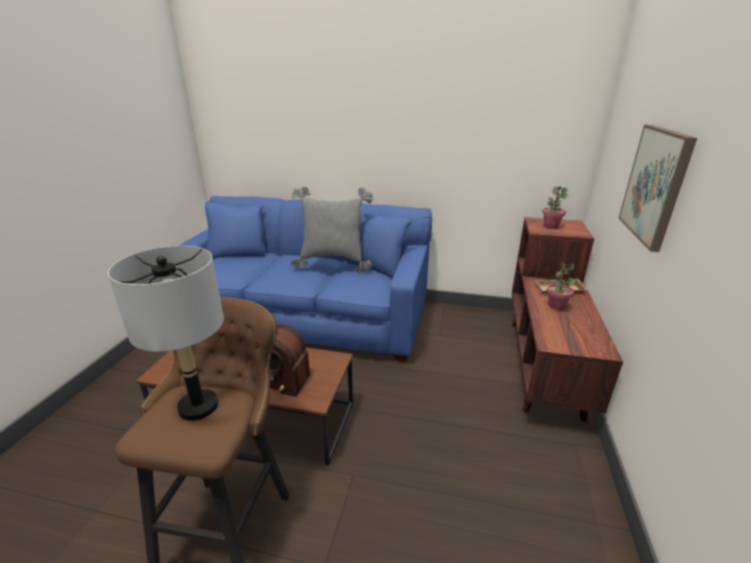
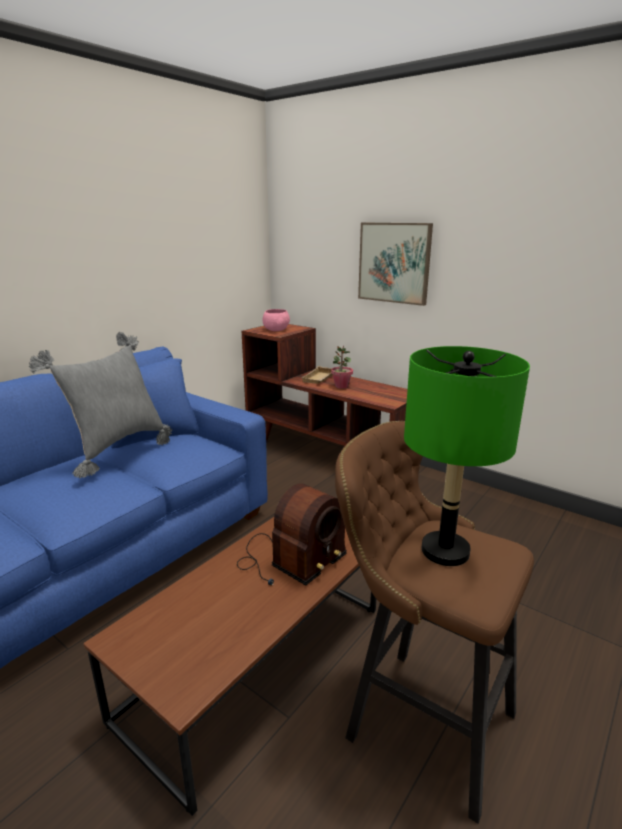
camera: 65 degrees left, 5 degrees down
grey table lamp [108,246,224,421] -> green table lamp [404,346,530,566]
potted plant [542,186,568,229] -> pink bowl [262,309,290,331]

